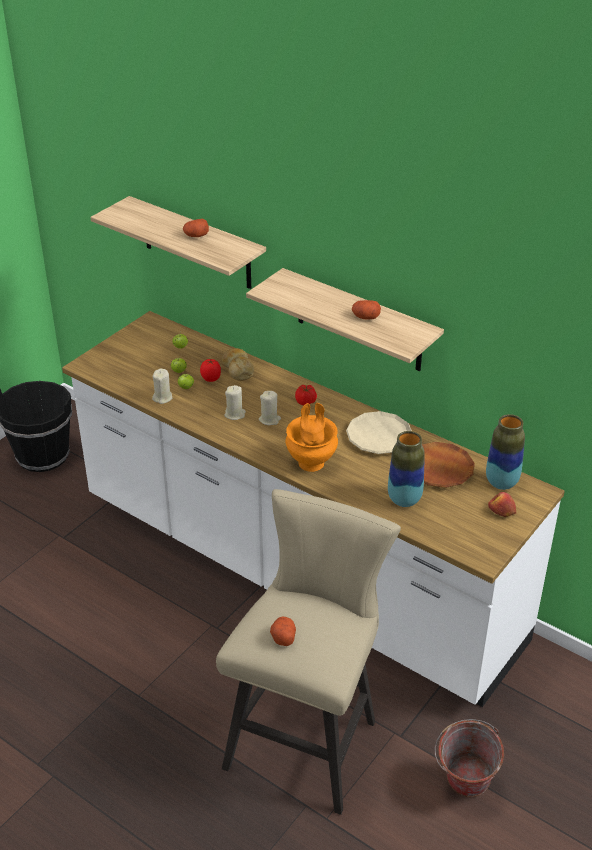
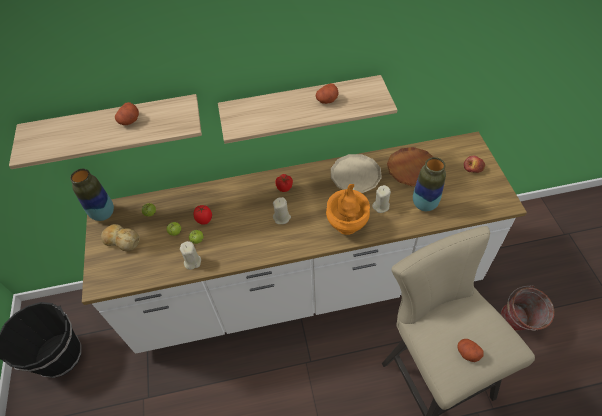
camera: 45 degrees left, 15 degrees up
bread [222,348,254,381] -> bread moved to [101,224,140,251]
beige candle [224,385,246,420] -> beige candle moved to [372,185,391,213]
vase [486,414,525,490] -> vase moved to [70,169,114,221]

